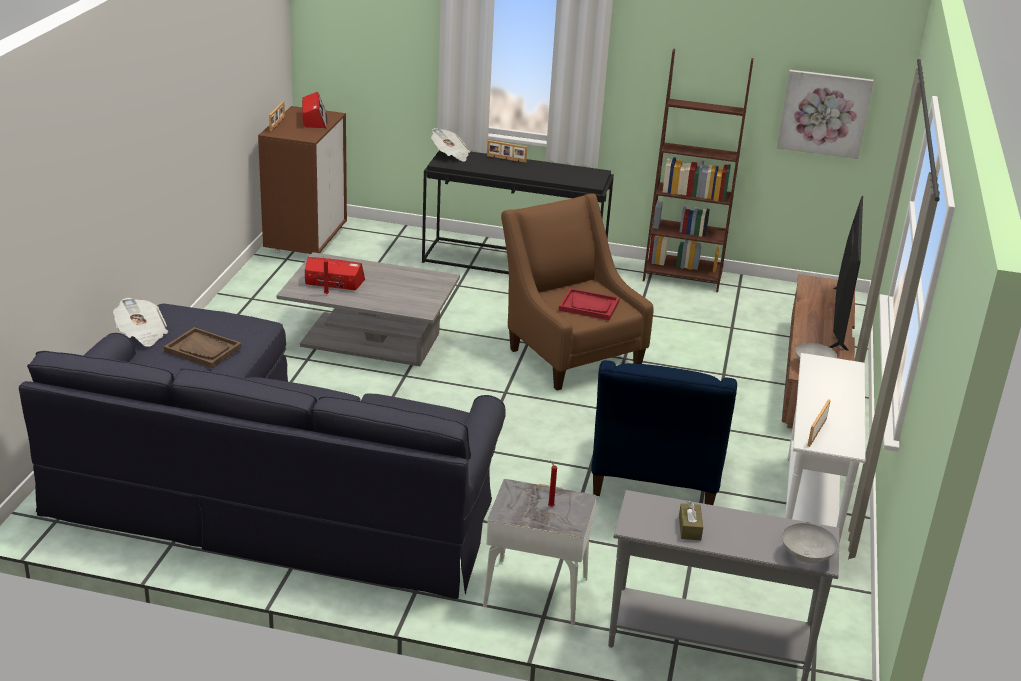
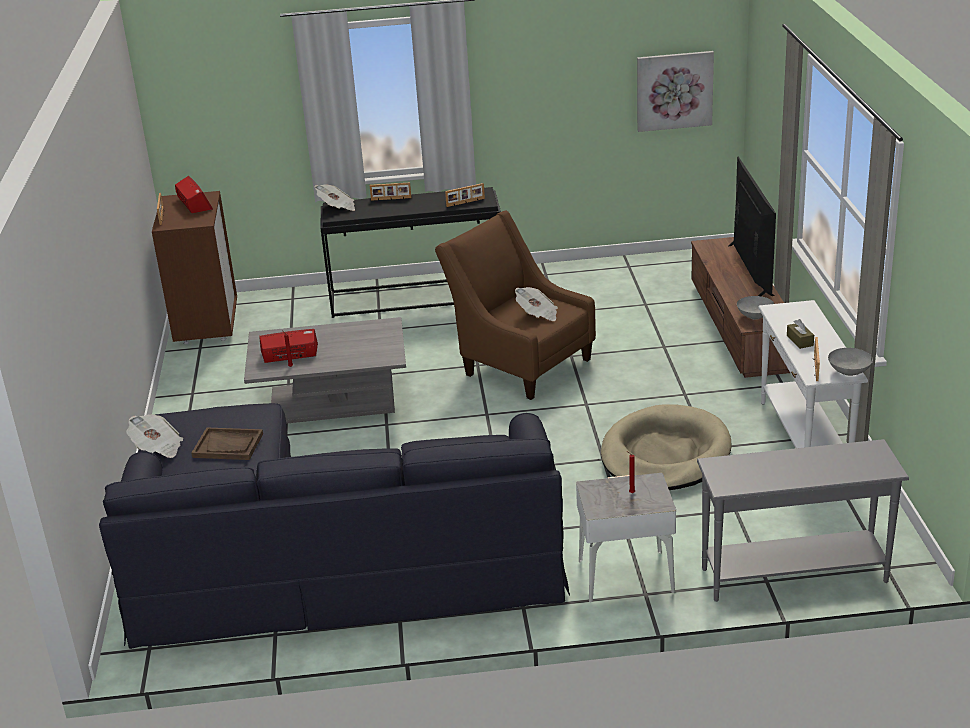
camera: 15 degrees left, 0 degrees up
red tray [559,288,620,320] -> newspaper [515,287,558,321]
blue armchair [591,360,737,505] -> beige dog bed [601,404,731,490]
brown bookcase [643,49,754,292] -> none
brown tissue box [679,501,703,540] -> brown tissue box moved to [787,319,814,349]
grey bowl [782,523,838,563] -> grey bowl moved to [828,348,873,376]
none -> picture frame [445,183,485,207]

